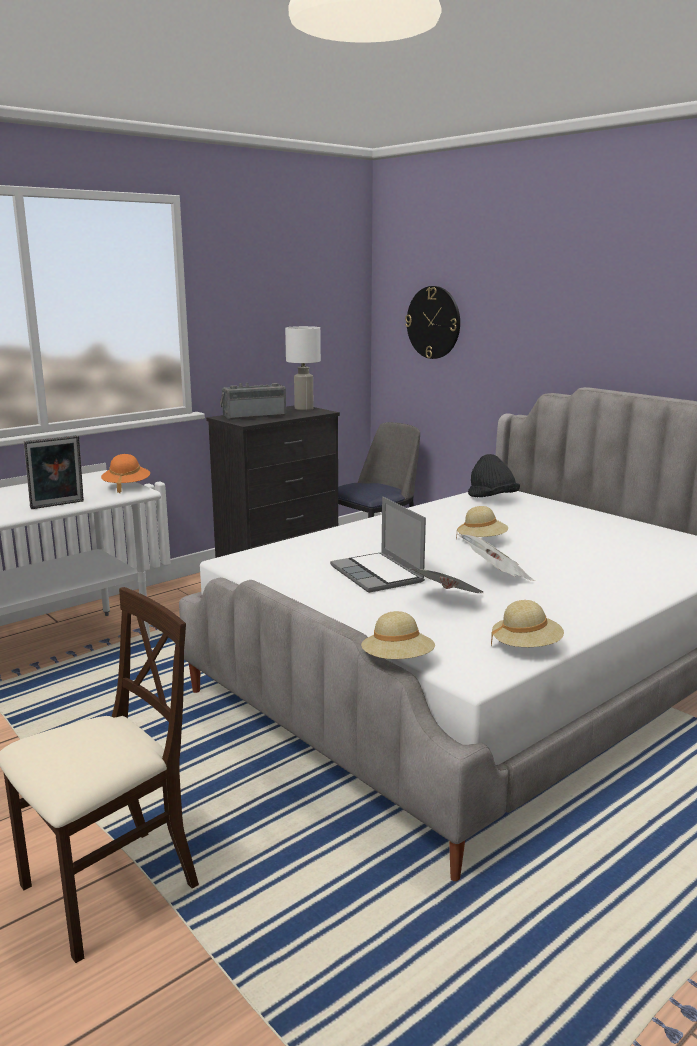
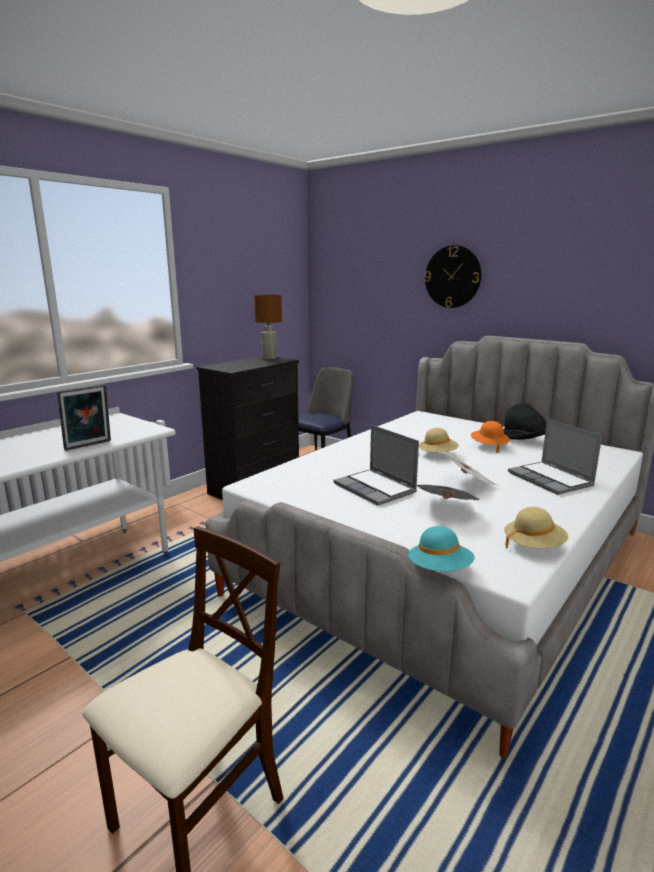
camera: 10 degrees left, 0 degrees up
orange hat [101,454,150,493] -> orange hat moved to [471,421,510,453]
radio [220,383,286,420] -> none
white table lamp [285,326,321,410] -> brown table lamp [254,295,282,359]
beige hat [361,611,435,659] -> turquoise hat [408,526,475,572]
wall clock [405,286,460,359] -> wall clock moved to [424,245,481,308]
black hat [468,454,520,497] -> black hat moved to [504,403,547,440]
none -> laptop [508,419,602,495]

